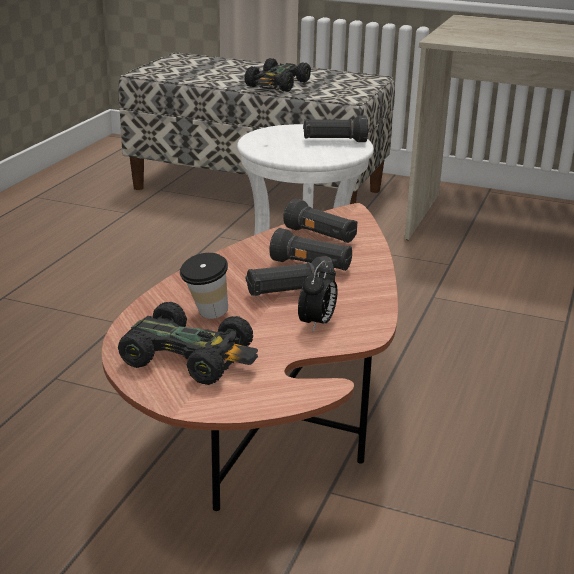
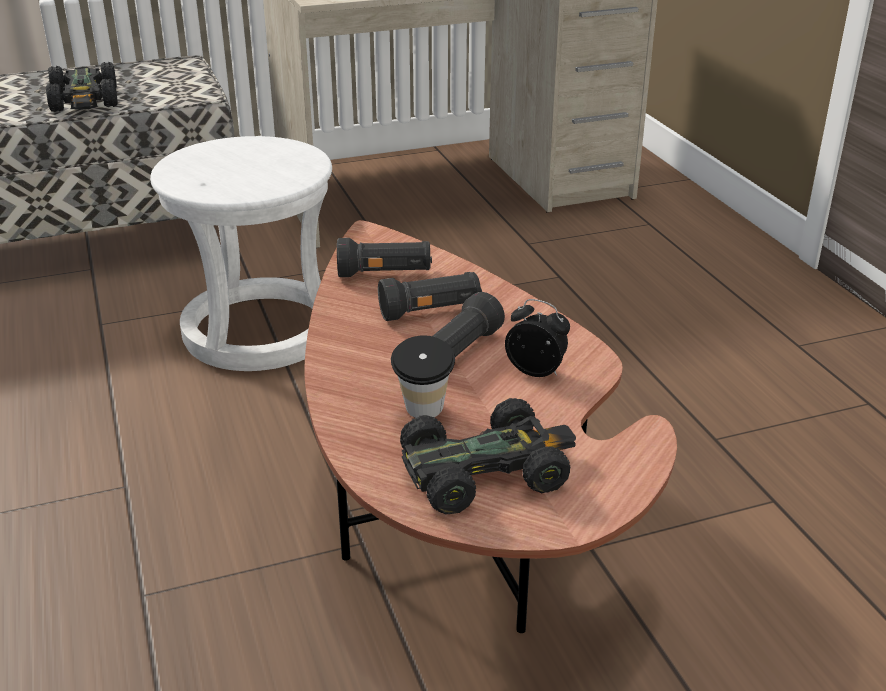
camera: 40 degrees left, 5 degrees up
alarm clock [298,260,337,331] -> alarm clock turned 45 degrees counterclockwise [505,299,570,377]
black flashlight [303,115,368,142] -> none

